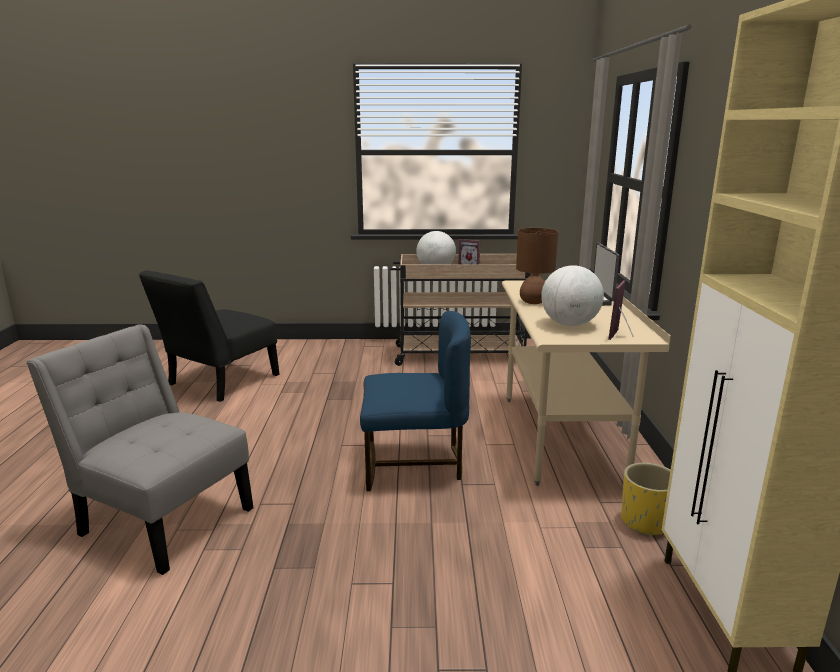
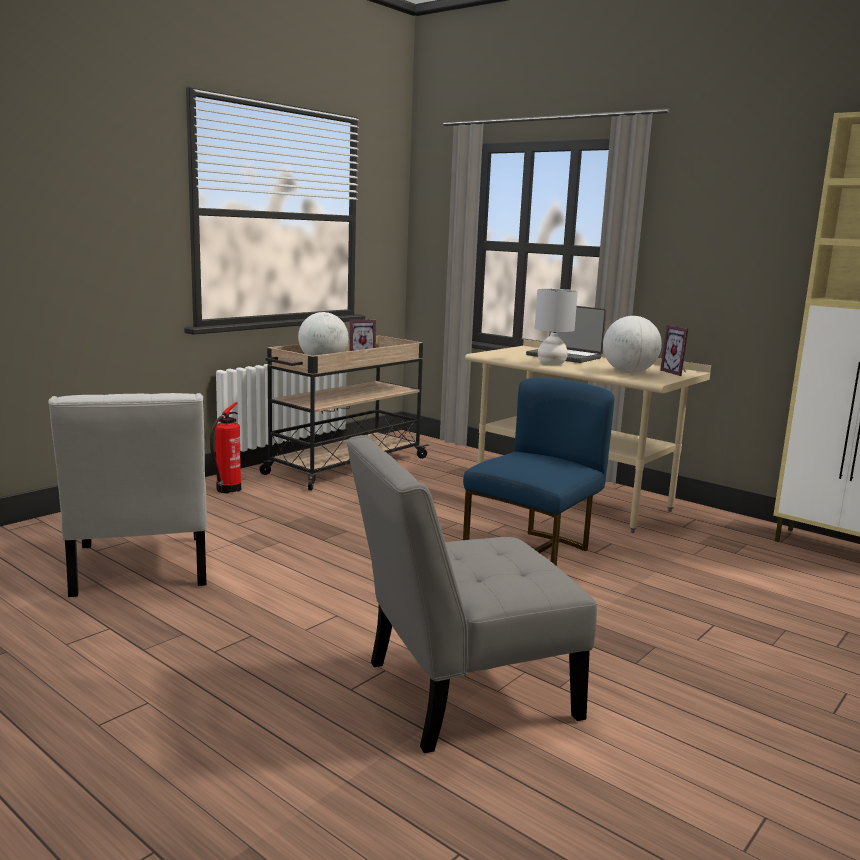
camera: 50 degrees left, 5 degrees down
black chair [139,270,280,402] -> white chair [49,393,207,597]
brown table lamp [516,228,558,304] -> grey table lamp [535,288,578,365]
yellow planter [621,463,671,536] -> none
none -> fire extinguisher [210,402,241,493]

